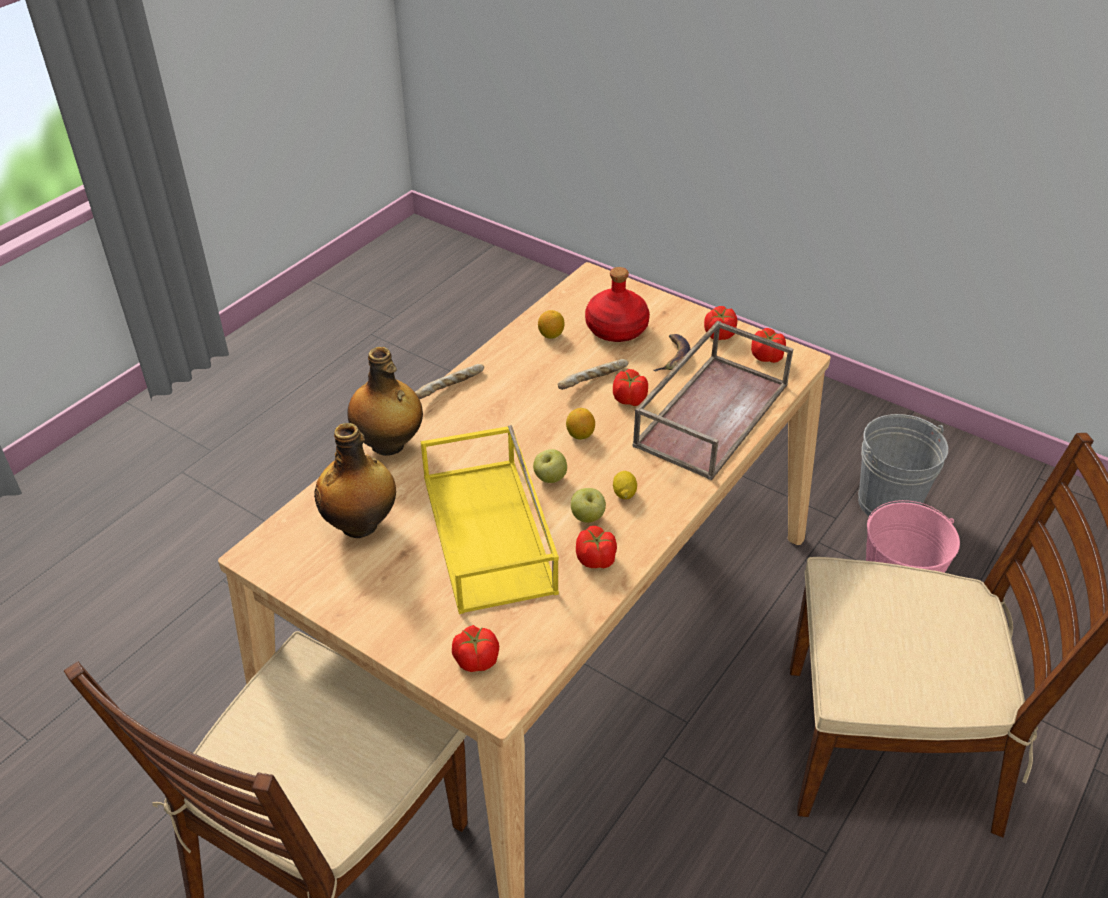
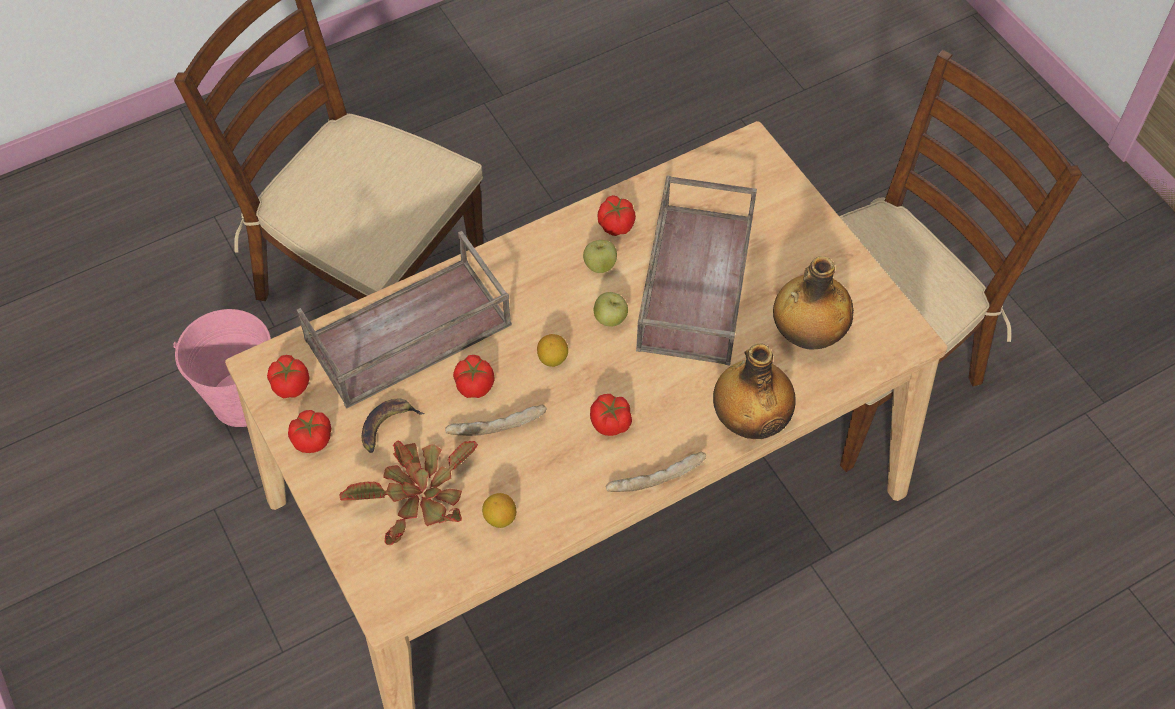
camera: 155 degrees left, 15 degrees up
yellow tray [421,425,559,614] -> brown tray [636,175,757,366]
tomato [452,625,499,672] -> tomato moved to [590,394,632,436]
red bottle [585,267,650,342] -> potted plant [340,441,478,545]
lemon [613,471,637,499] -> none
grey bucket [858,414,948,517] -> none

